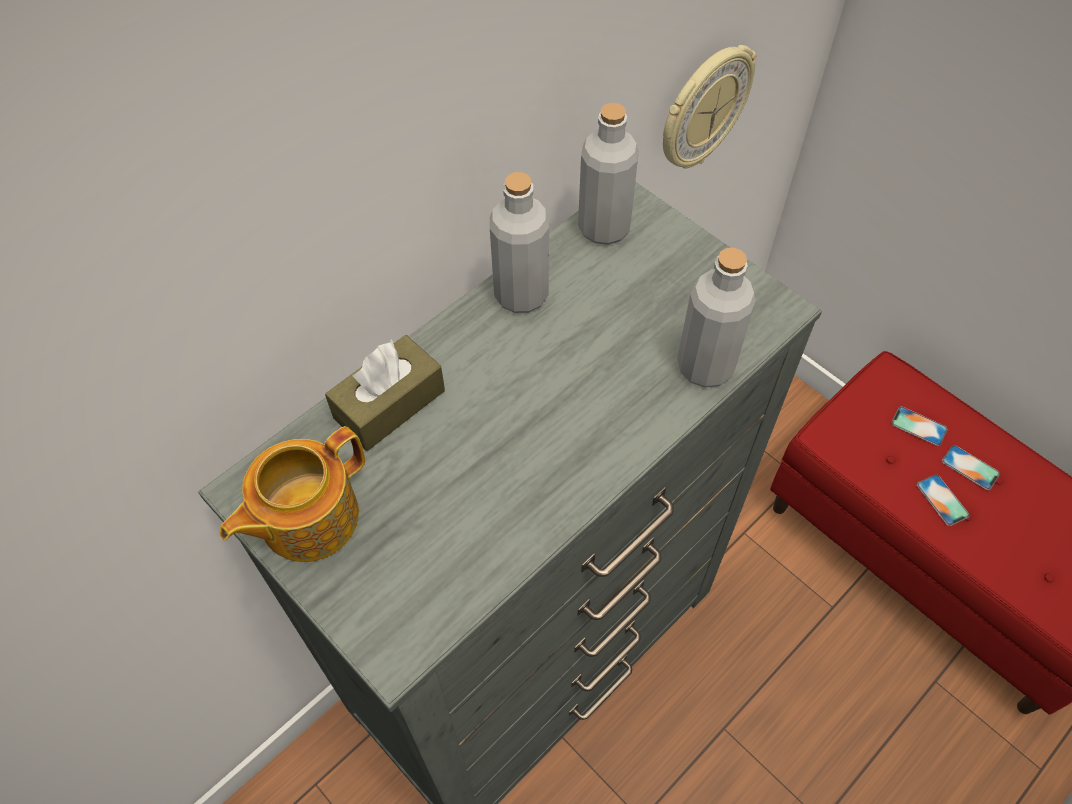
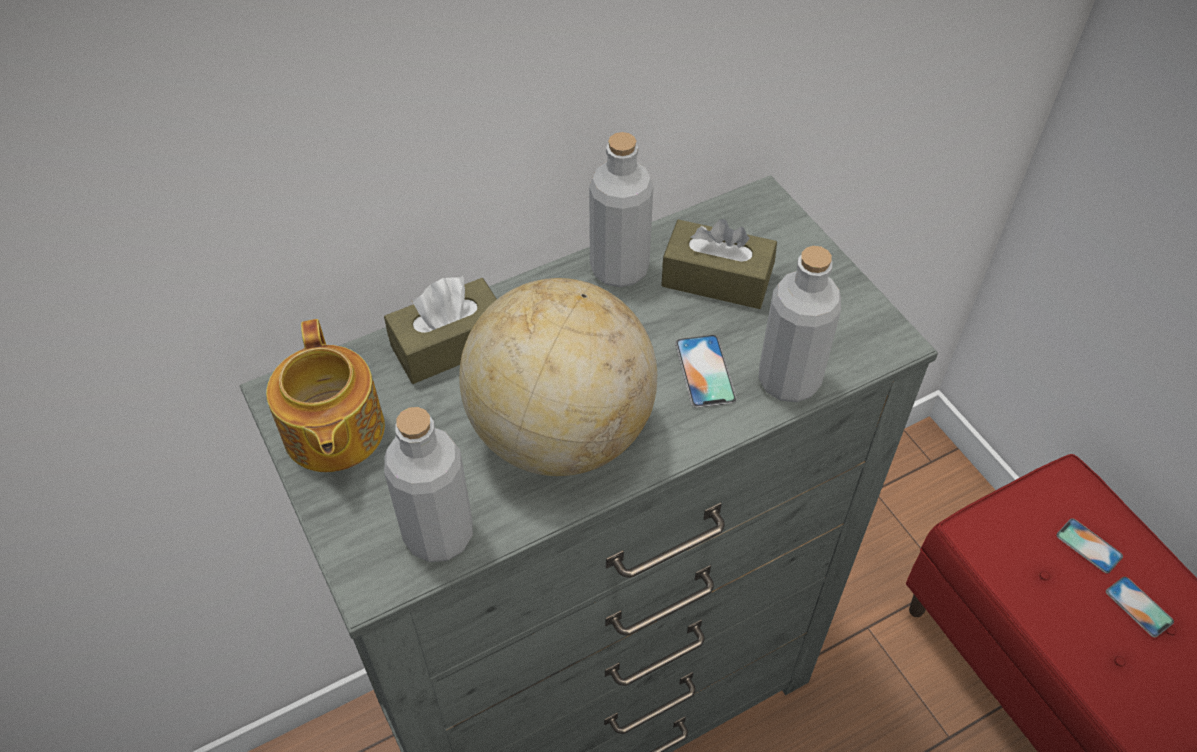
camera: 15 degrees right, 5 degrees down
teapot [220,426,365,562] -> teapot turned 75 degrees counterclockwise [266,319,385,472]
grey bottle [578,103,639,245] -> grey bottle moved to [384,407,473,562]
wall clock [663,45,757,169] -> none
phone [916,474,970,526] -> phone moved to [675,335,737,408]
none -> globe [459,278,657,476]
none -> brown tissue box [661,219,777,309]

